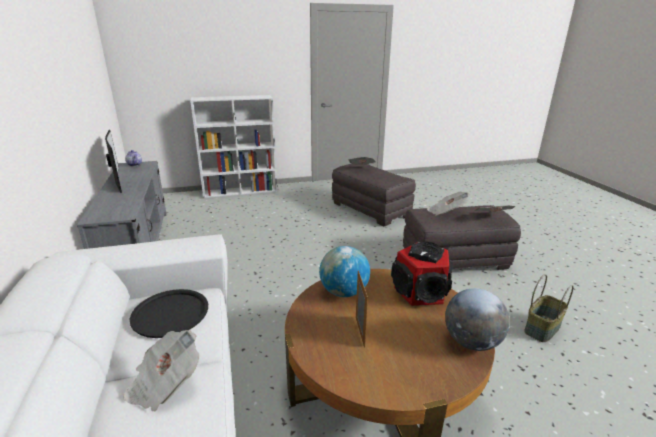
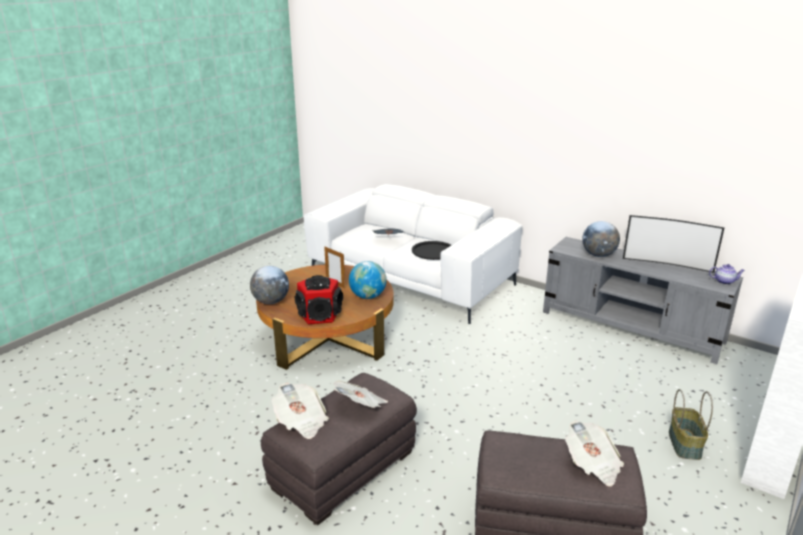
camera: 140 degrees right, 0 degrees up
basket [524,274,574,342] -> basket moved to [669,389,713,460]
none -> globe [582,221,620,257]

